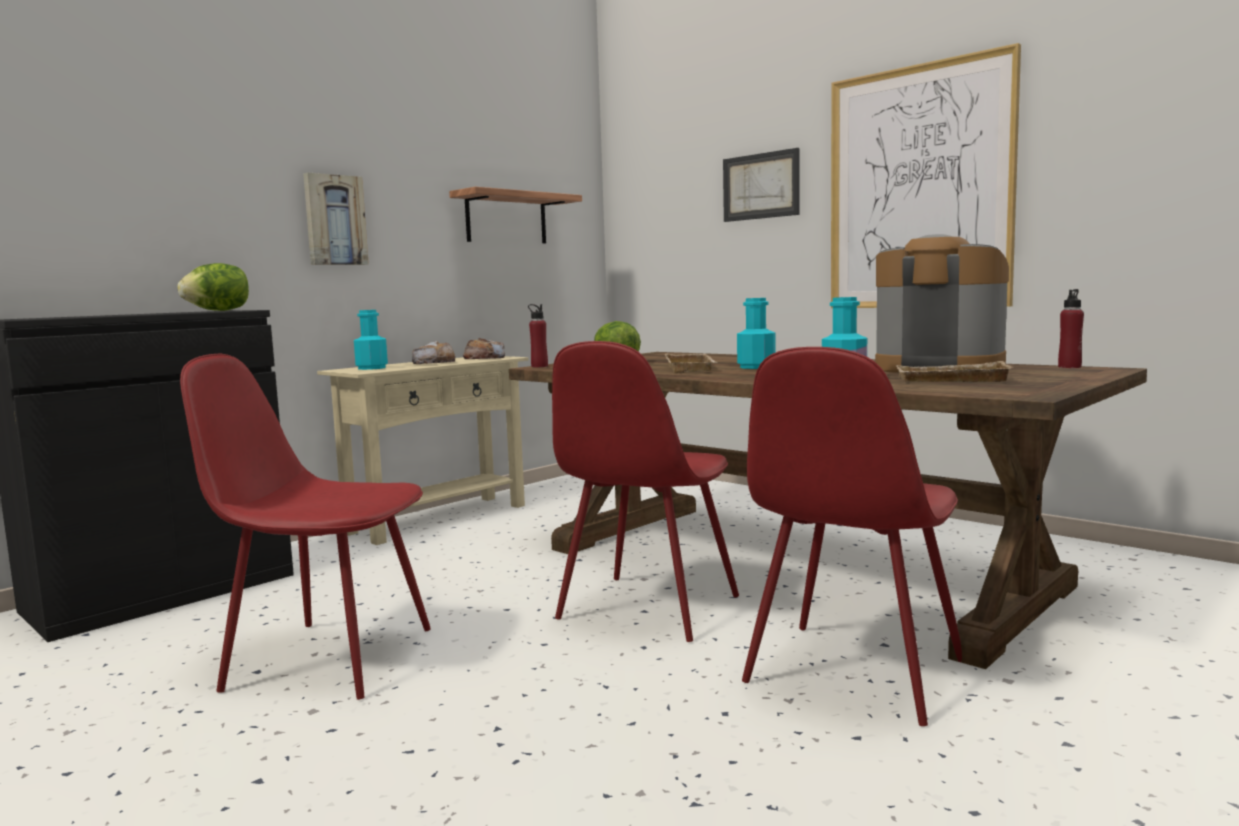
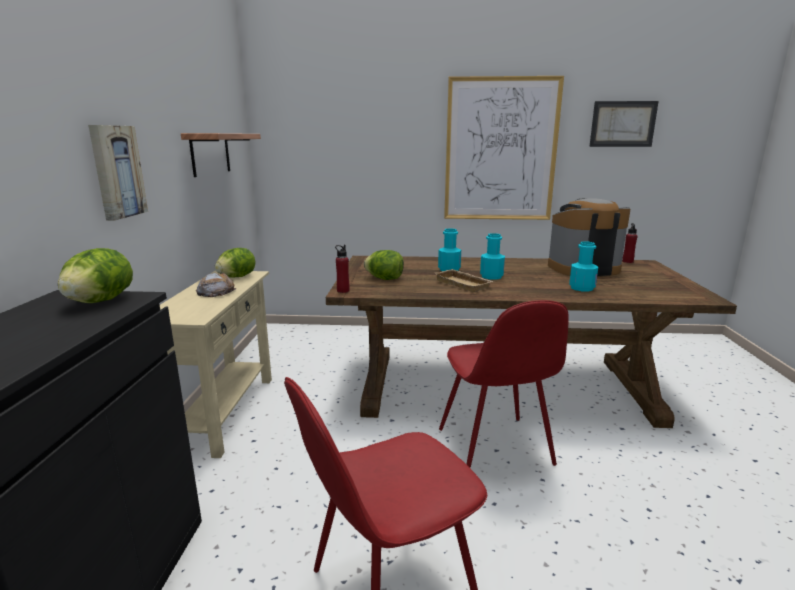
camera: 40 degrees left, 10 degrees up
turquoise bottle [354,310,388,370] -> turquoise bottle moved to [438,228,461,271]
bread [463,338,505,359] -> lettuce [215,248,255,278]
picture [723,148,799,222] -> picture moved to [589,101,659,147]
red chair [742,347,962,726] -> none
beige tray [896,361,1014,382] -> none

